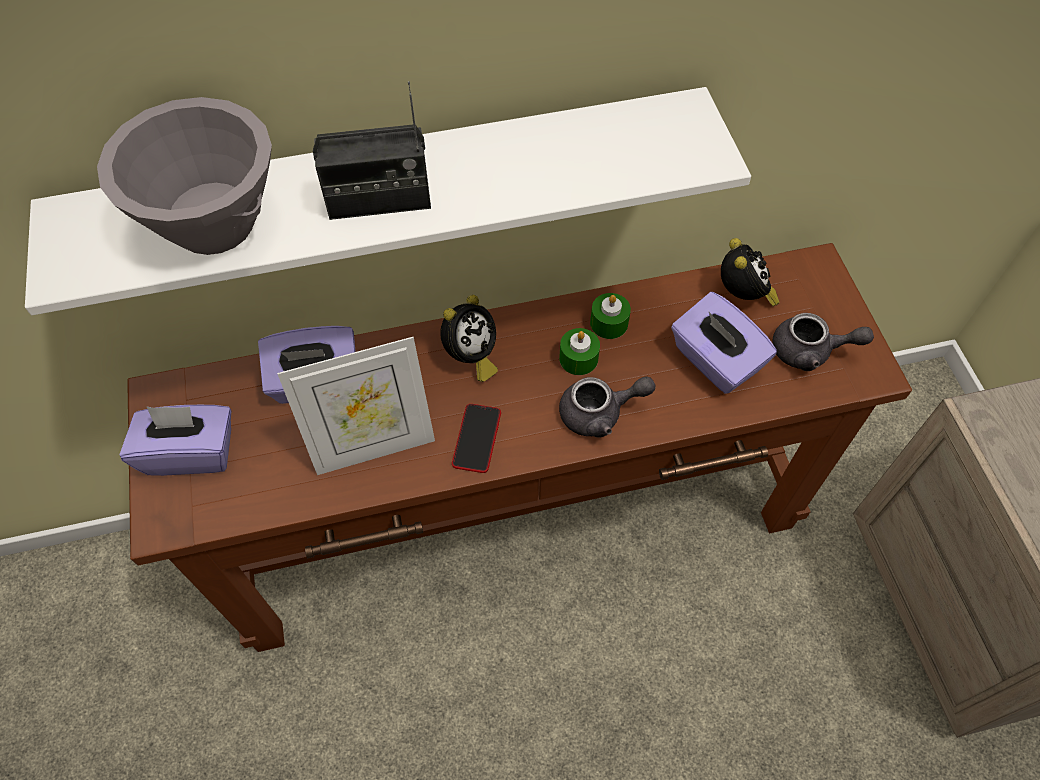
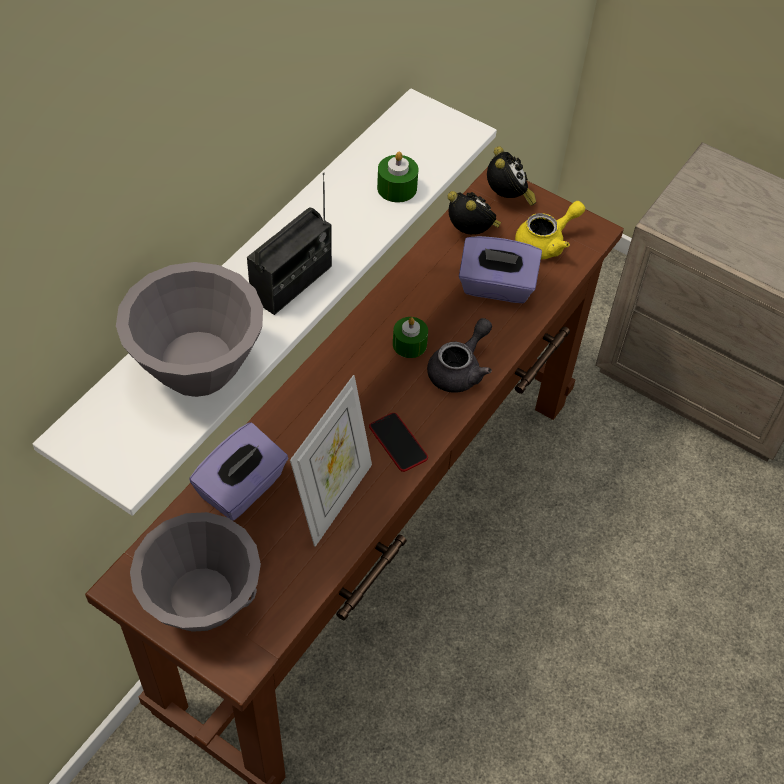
camera: 45 degrees left, 5 degrees down
purple tissue box [119,405,231,476] -> grey bowl [130,512,261,632]
alarm clock [440,295,498,382] -> alarm clock moved to [487,147,536,206]
green candle [590,293,631,339] -> green candle moved to [377,152,418,202]
grey teapot [772,313,874,371] -> yellow teapot [515,201,585,259]

